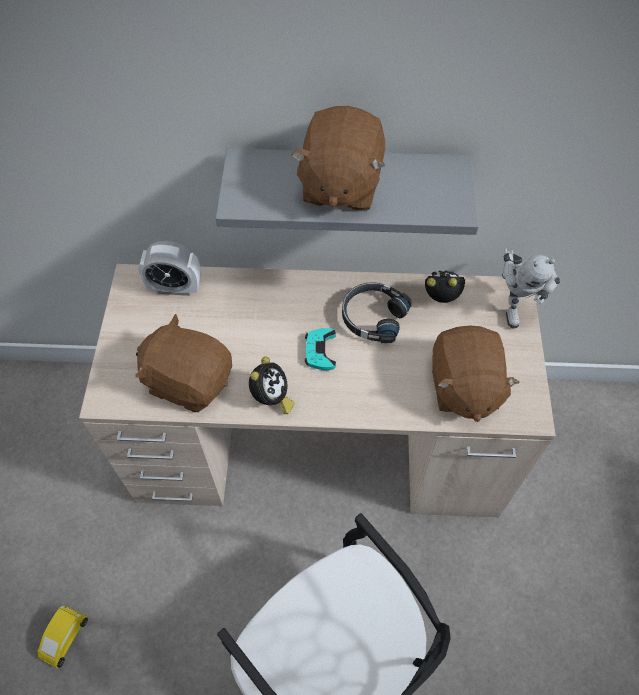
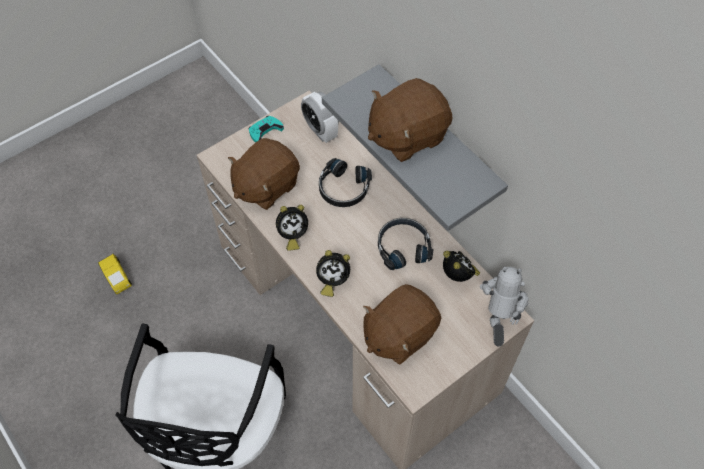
camera: 50 degrees right, 0 degrees up
yellow toy car [37,606,88,669] -> yellow toy car turned 105 degrees counterclockwise [98,254,132,294]
brown plush toy [135,314,232,412] -> brown plush toy turned 120 degrees counterclockwise [228,138,300,210]
turquoise game controller [305,328,336,370] -> turquoise game controller moved to [248,116,284,143]
toy robot [502,248,560,328] -> toy robot turned 150 degrees clockwise [480,266,529,347]
none -> alarm clock [316,250,350,297]
none -> black headphones [319,158,372,207]

